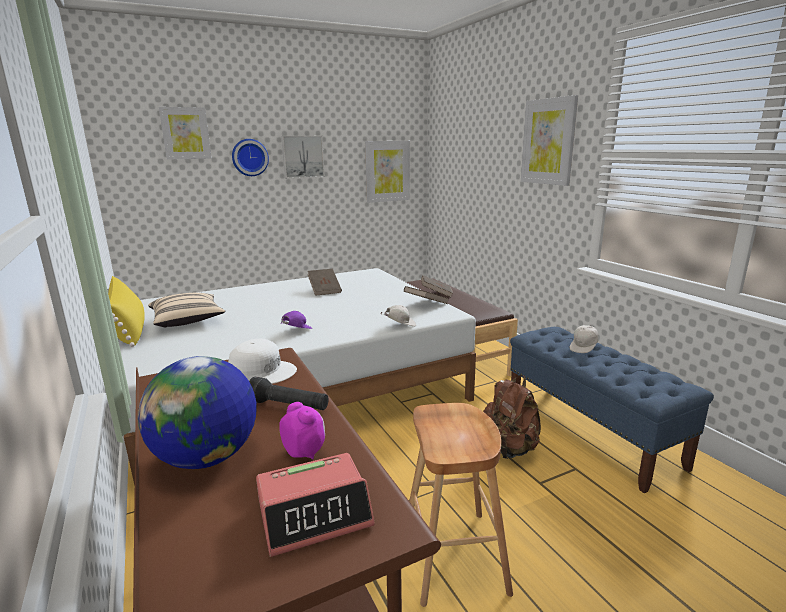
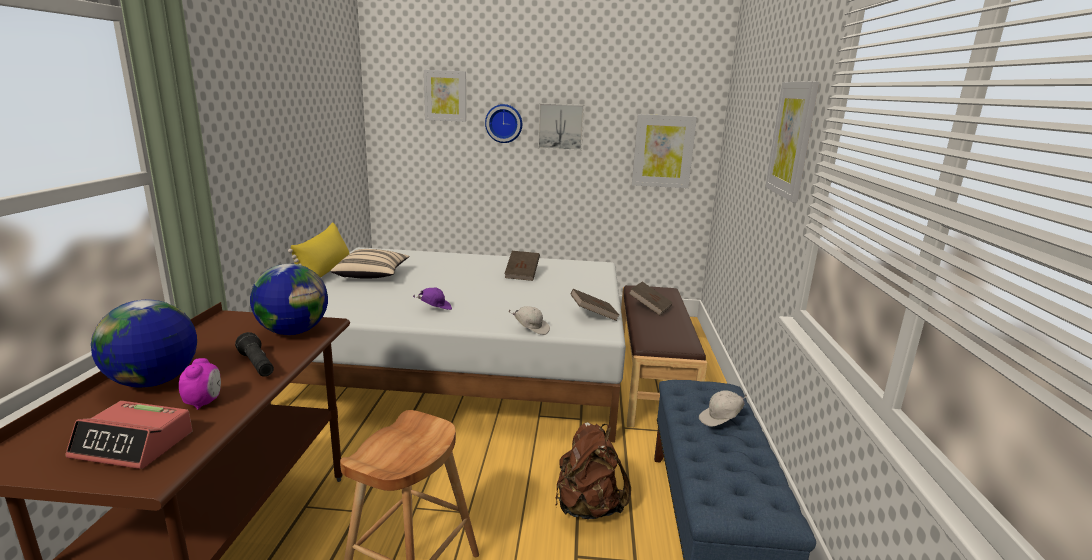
camera: 30 degrees right, 0 degrees up
white cap [228,339,297,384] -> globe [250,264,328,335]

